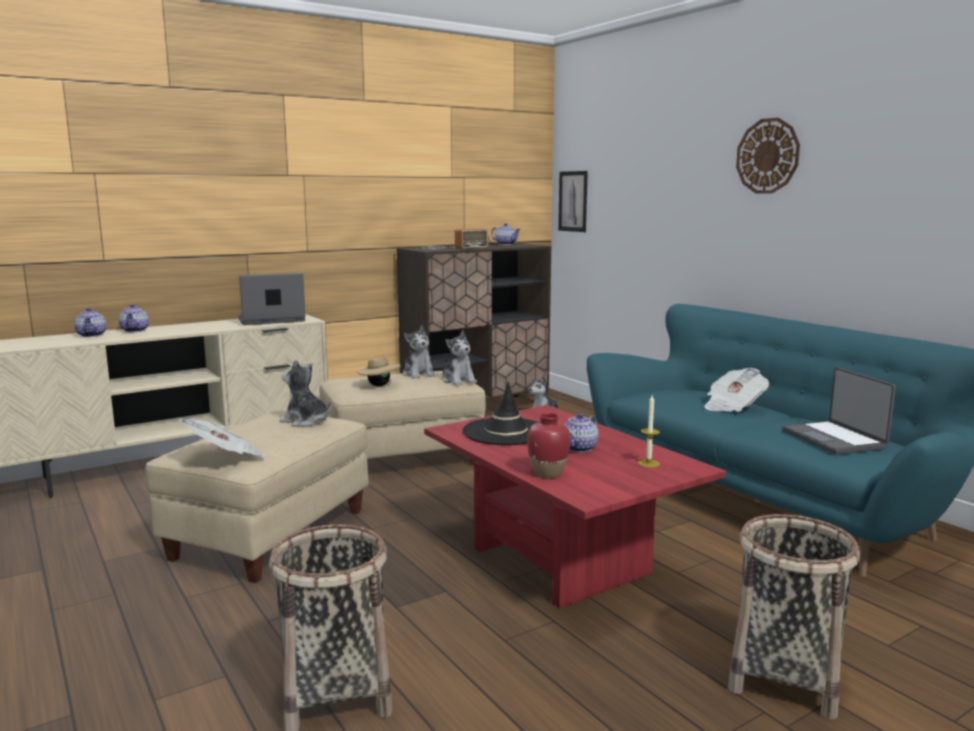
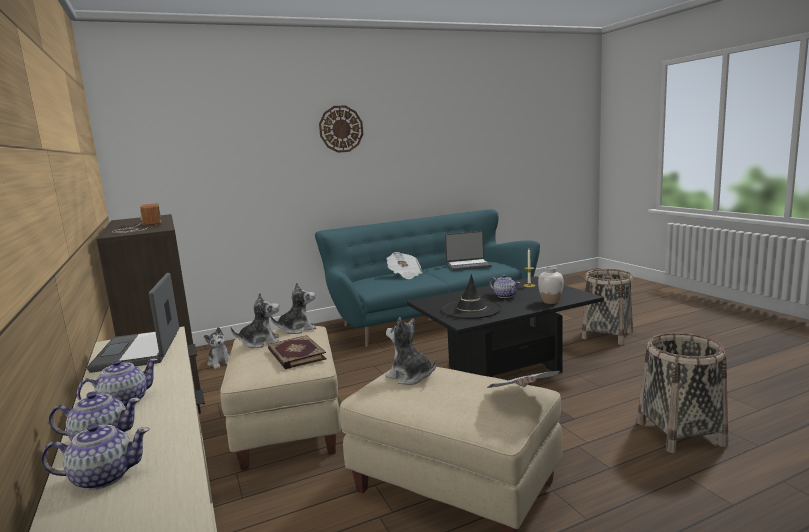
camera: 80 degrees left, 0 degrees up
plush toy [280,360,331,427] -> plush toy turned 90 degrees clockwise [385,317,437,385]
beige hat [357,356,401,386] -> book [268,335,327,369]
red coffee table [424,405,726,608] -> black coffee table [407,276,604,377]
teapot [491,223,520,245] -> teapot moved to [77,359,158,408]
red vase [527,413,570,478] -> white vase [538,266,564,304]
picture [558,171,588,232] -> none

